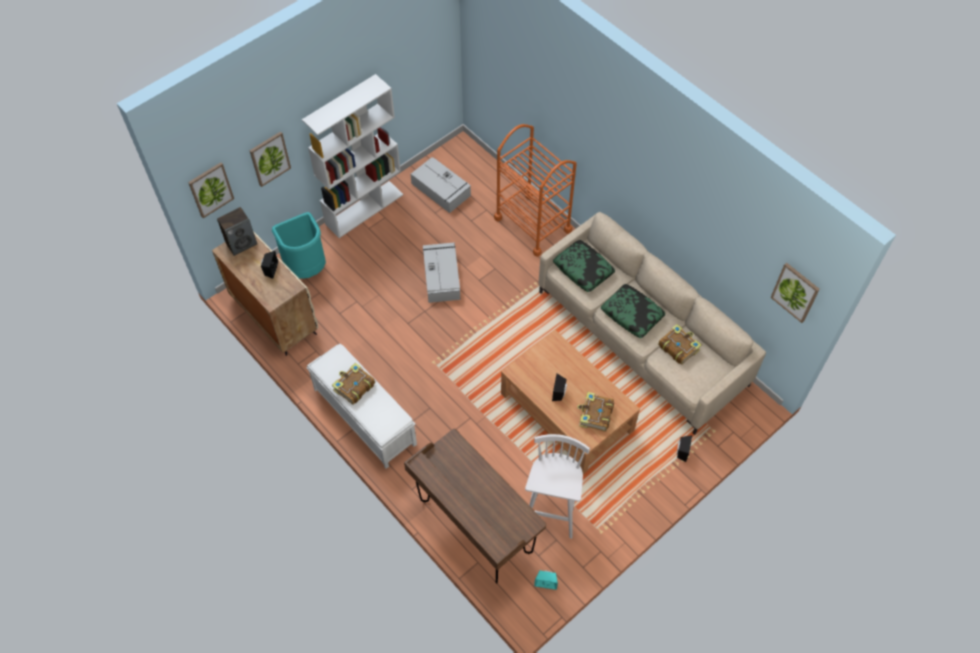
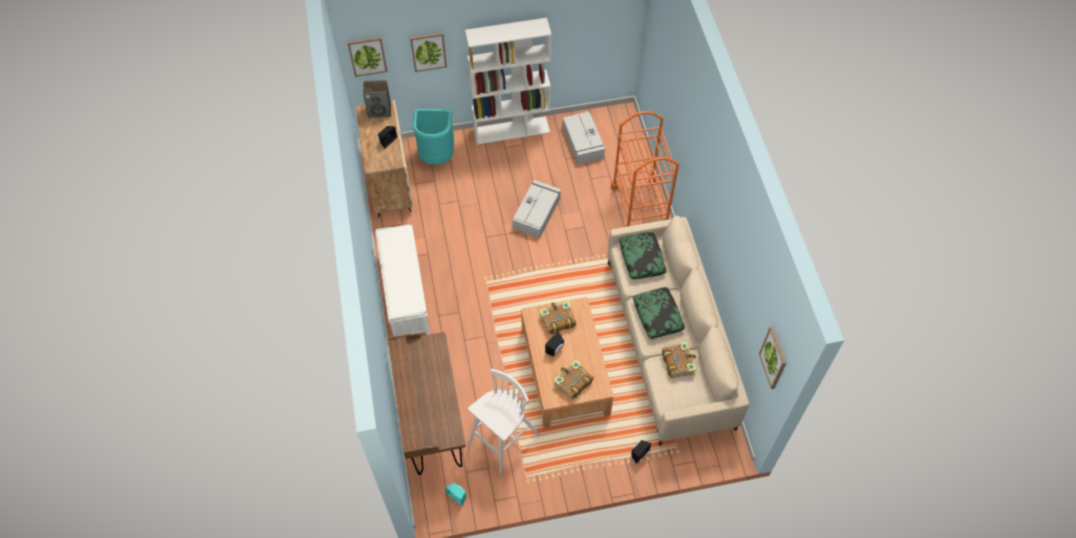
camera: 30 degrees right, 0 degrees up
book [332,363,375,405] -> book moved to [540,301,576,334]

